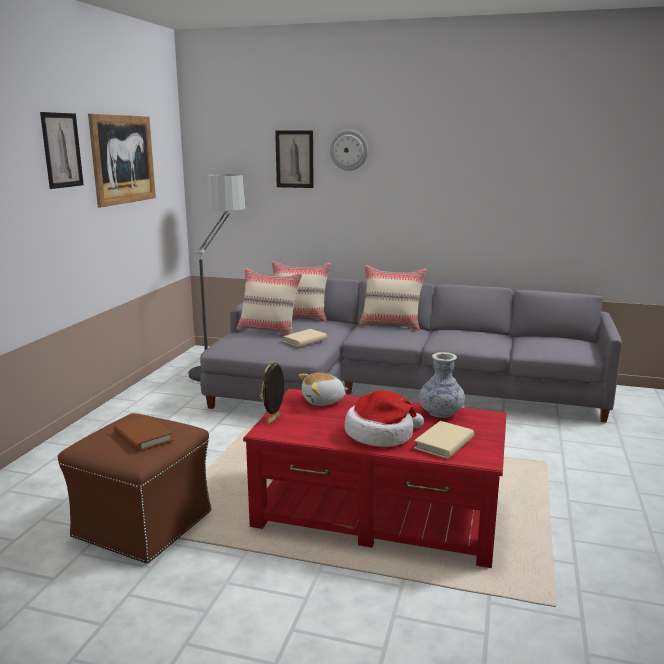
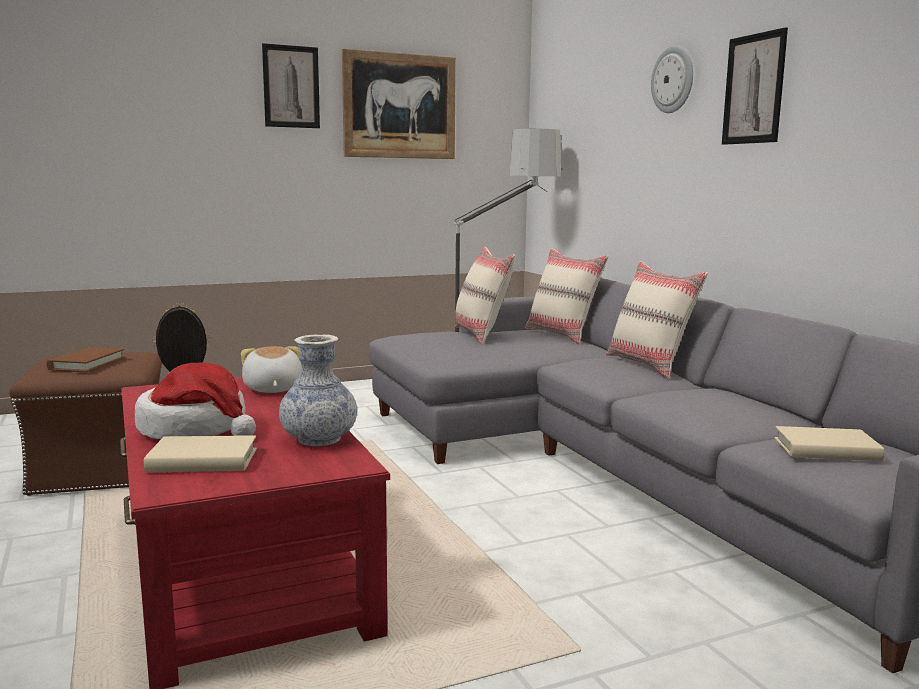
camera: 50 degrees right, 5 degrees down
picture [275,130,314,188] -> picture moved to [722,27,788,145]
beige book [283,329,327,347] -> beige book moved to [774,426,884,461]
plush toy [298,373,348,406] -> plush toy turned 45 degrees clockwise [241,346,302,393]

